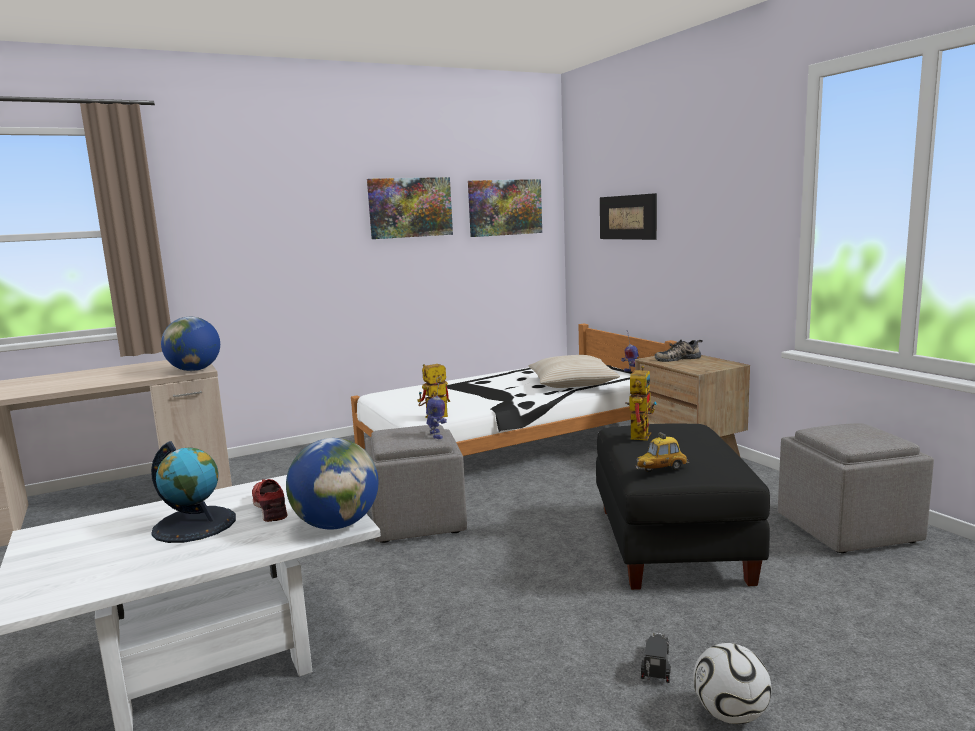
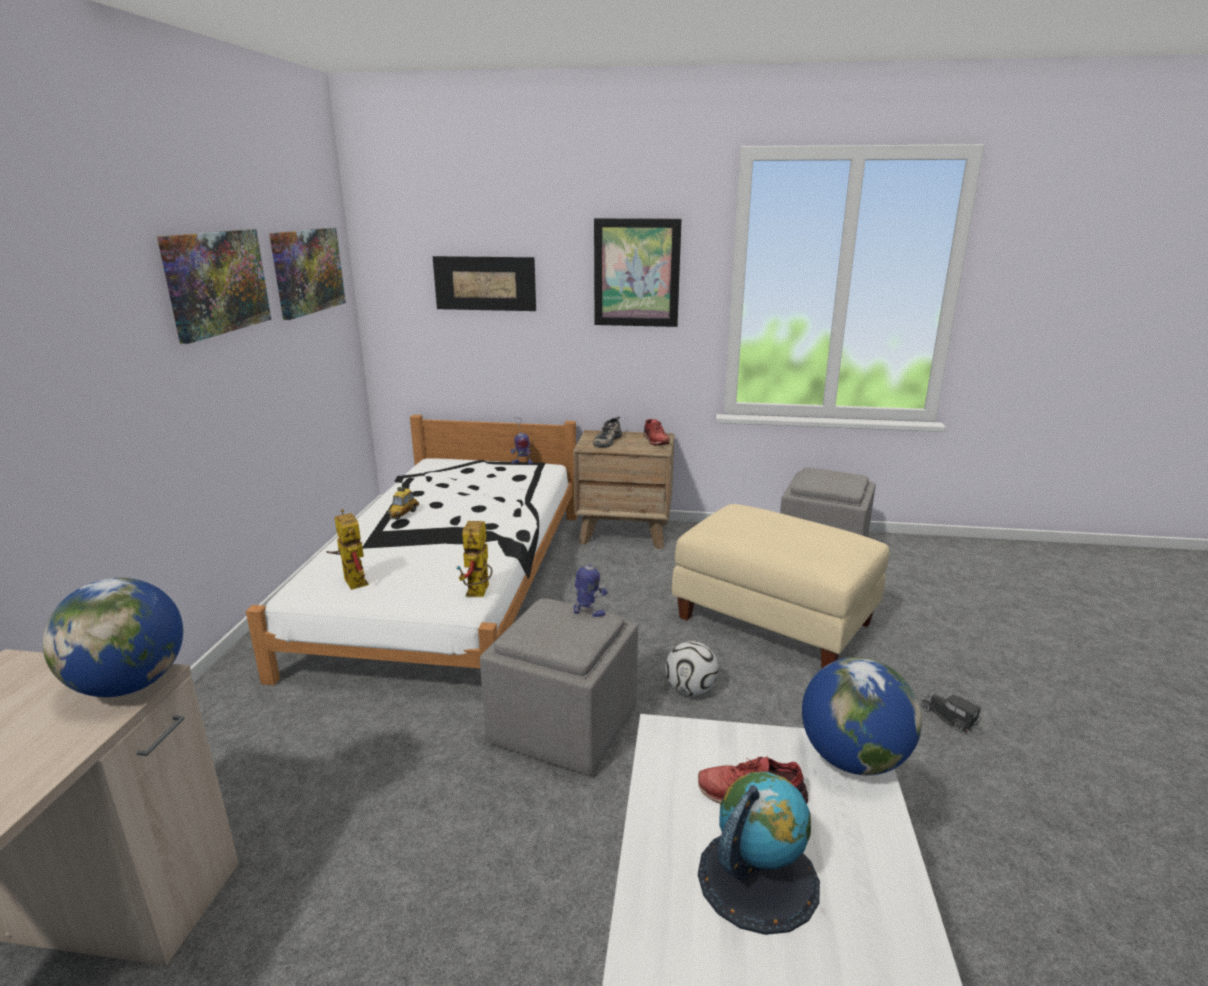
camera: 55 degrees left, 10 degrees up
beige pillow [528,355,620,388] -> none
black ottoman [596,424,770,590] -> beige ottoman [672,504,889,669]
toy robot [625,366,657,441] -> toy robot moved to [326,509,369,590]
toy car [636,432,689,472] -> toy car moved to [387,487,419,520]
football [693,643,771,724] -> football moved to [665,641,719,696]
none -> picture [594,218,682,327]
none -> red shoe [643,419,670,446]

